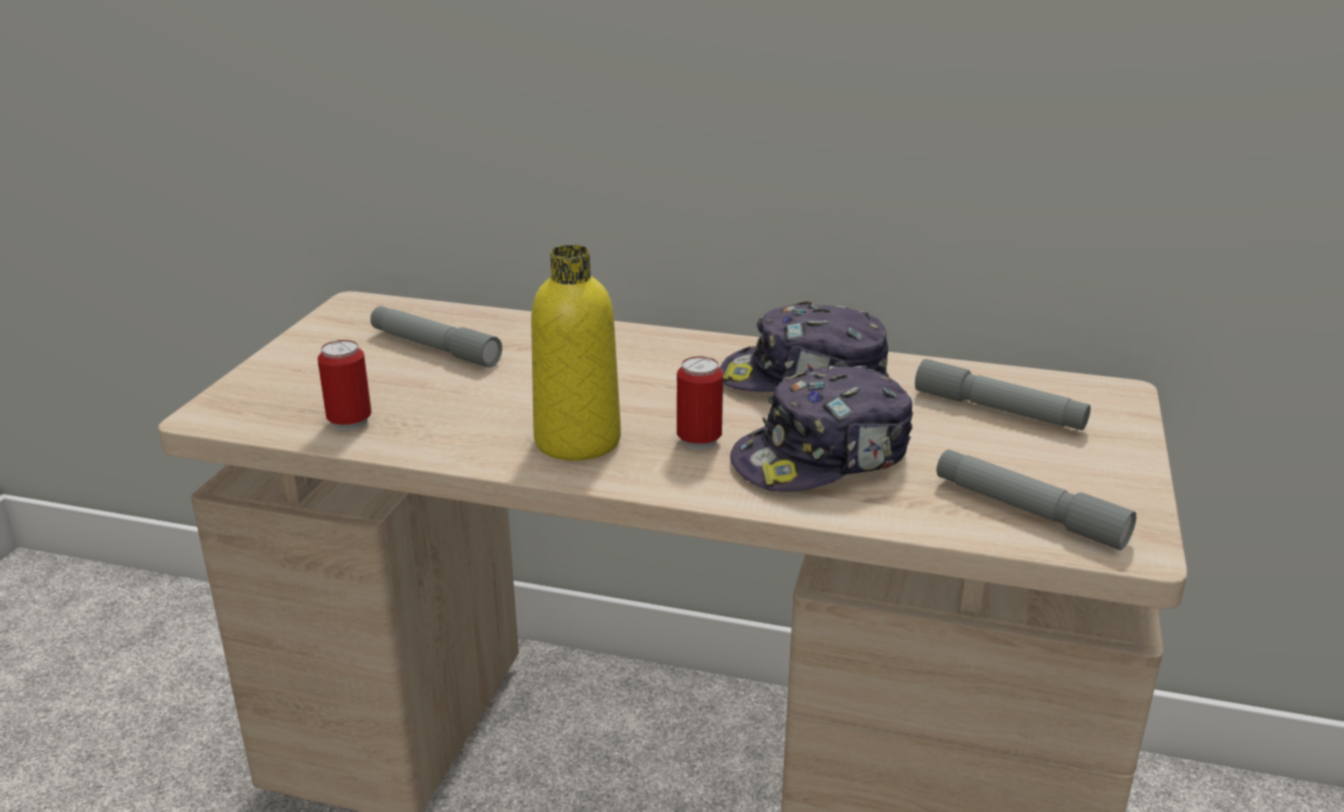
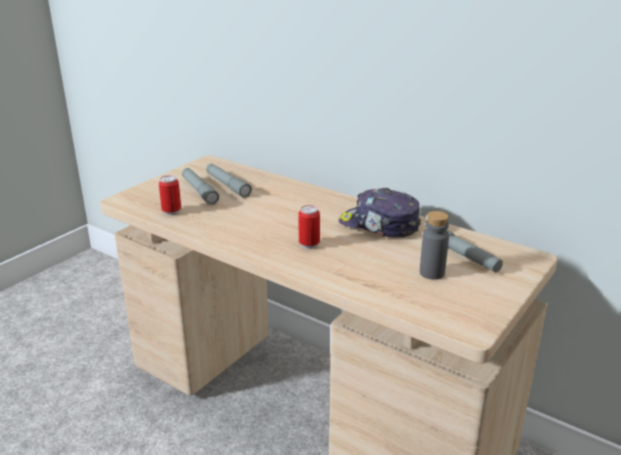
camera: 20 degrees right, 0 degrees up
yellow bottle [531,245,621,461] -> none
cap [730,366,913,492] -> none
grey flashlight [937,450,1136,550] -> grey flashlight moved to [182,168,219,205]
none -> grey bottle [420,211,449,280]

